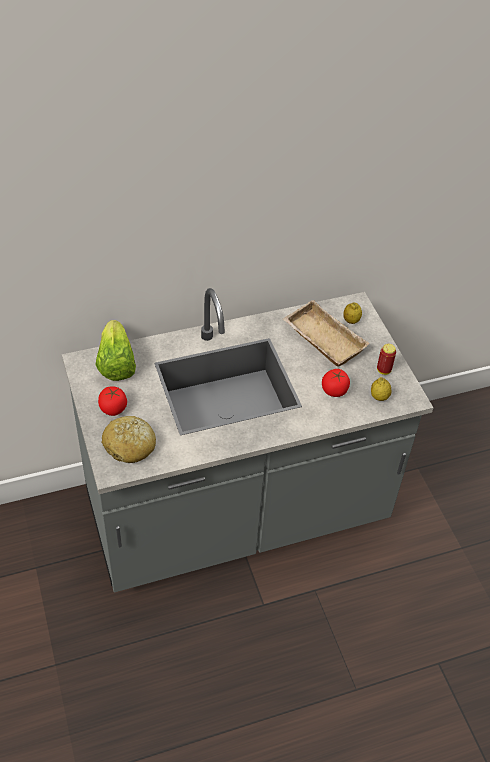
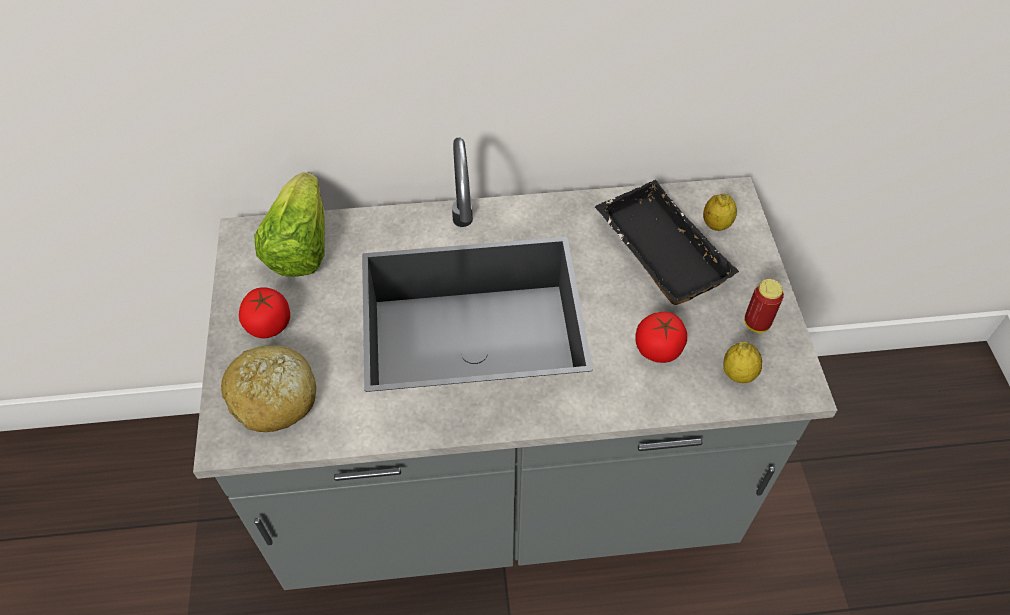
camera: 15 degrees right, 5 degrees up
beige tray [283,300,370,367] -> black tray [595,180,739,305]

